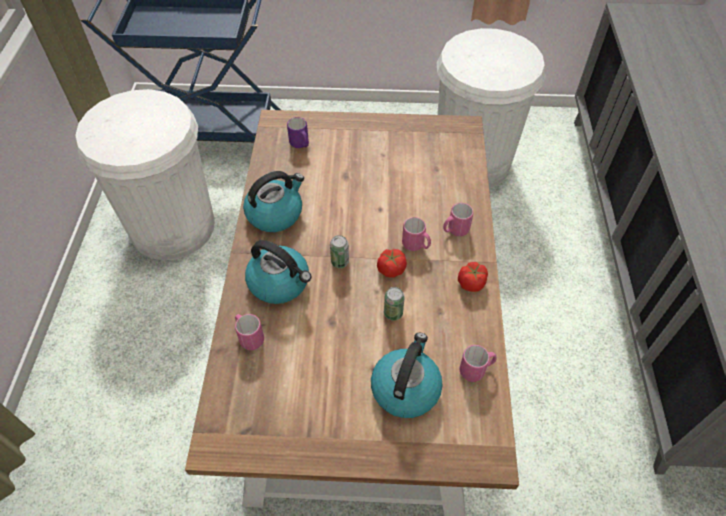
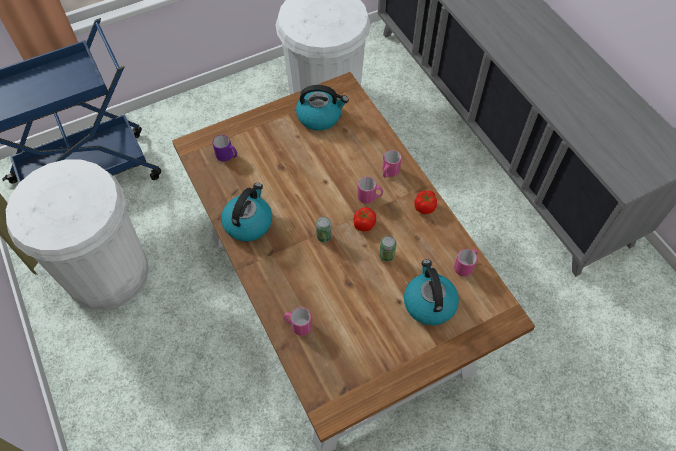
camera: 30 degrees left, 5 degrees up
kettle [245,240,311,304] -> kettle moved to [296,85,349,131]

